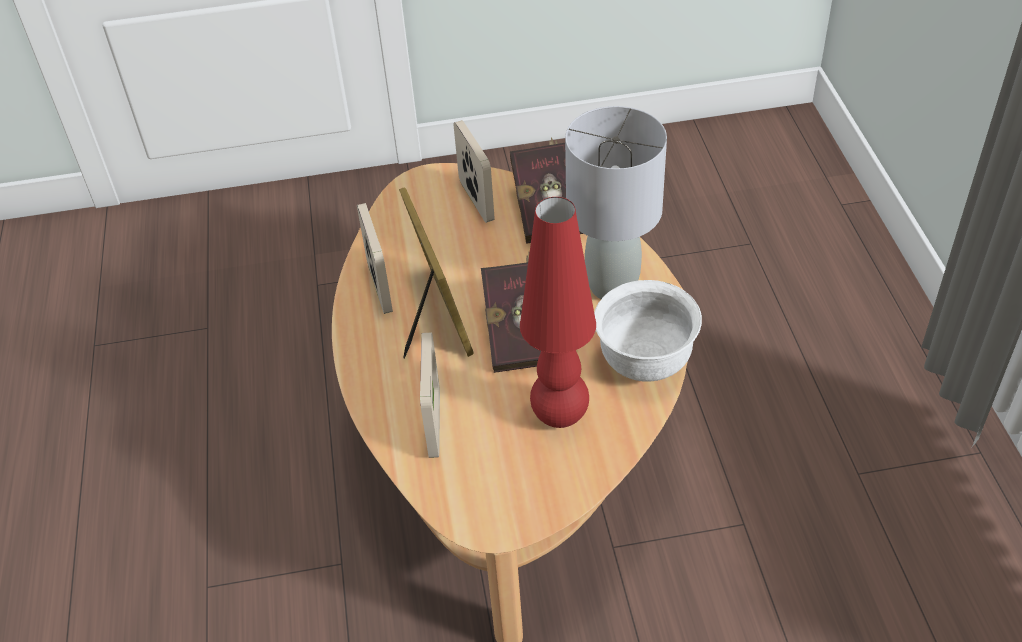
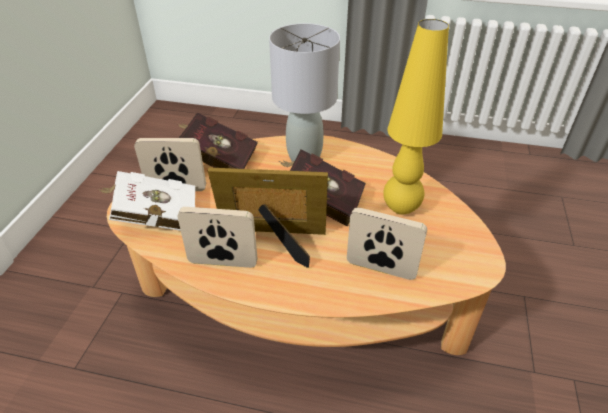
camera: 70 degrees left, 5 degrees down
red table lamp [520,197,596,428] -> yellow table lamp [383,19,449,215]
white bowl [594,280,702,381] -> none
none -> white book [99,171,195,231]

